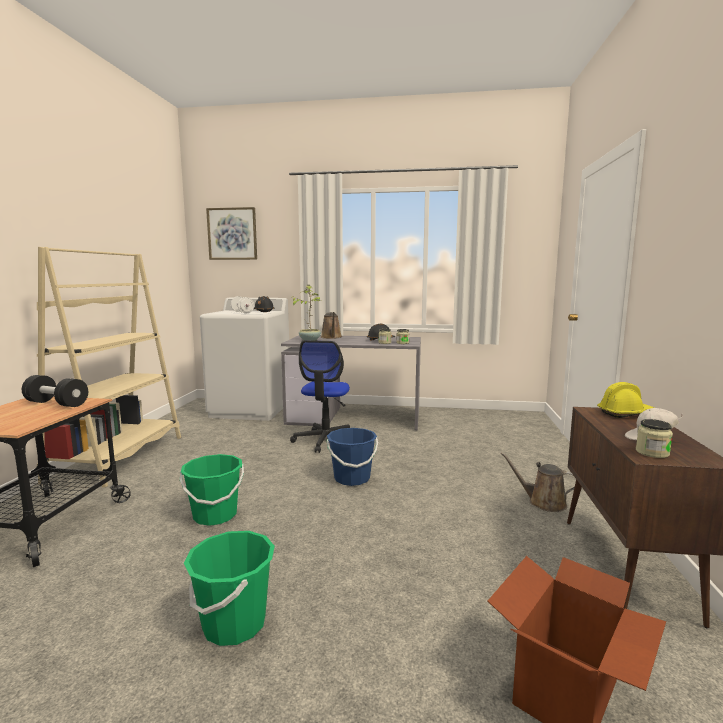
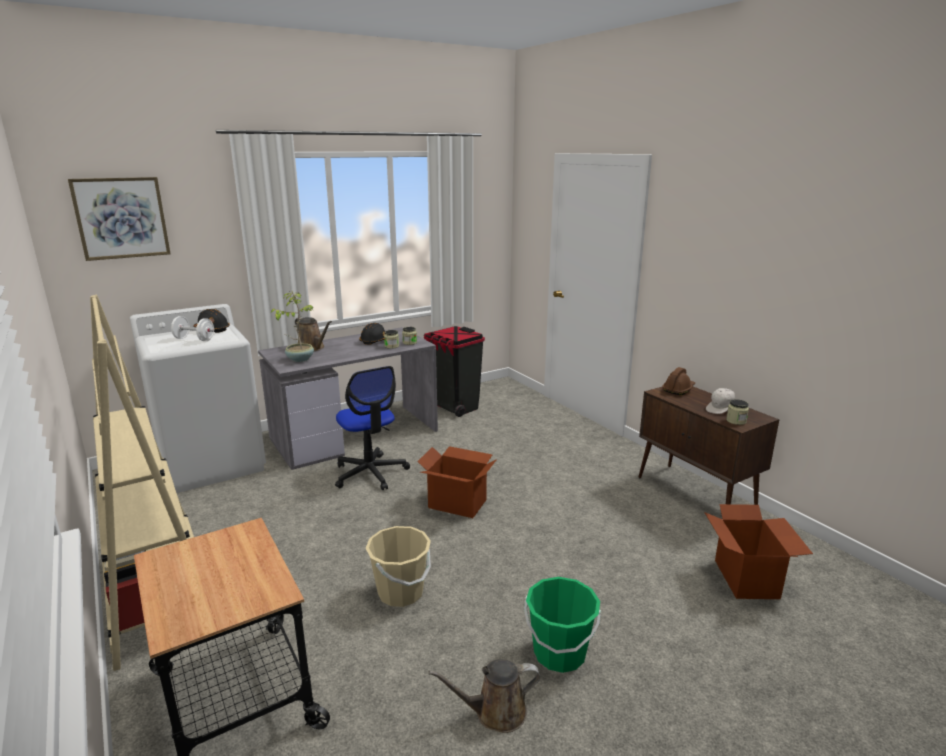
camera: 40 degrees left, 10 degrees up
black dumbbell [22,375,88,407] -> none
green bucket [180,454,244,526] -> beige bucket [365,526,431,607]
blue bucket [327,428,378,486] -> cardboard box [417,446,497,518]
brown watering can [500,452,574,512] -> brown watering can moved to [429,659,540,733]
yellow hard hat [597,382,654,418] -> brown hard hat [662,367,695,395]
none -> black trash can [424,326,485,417]

